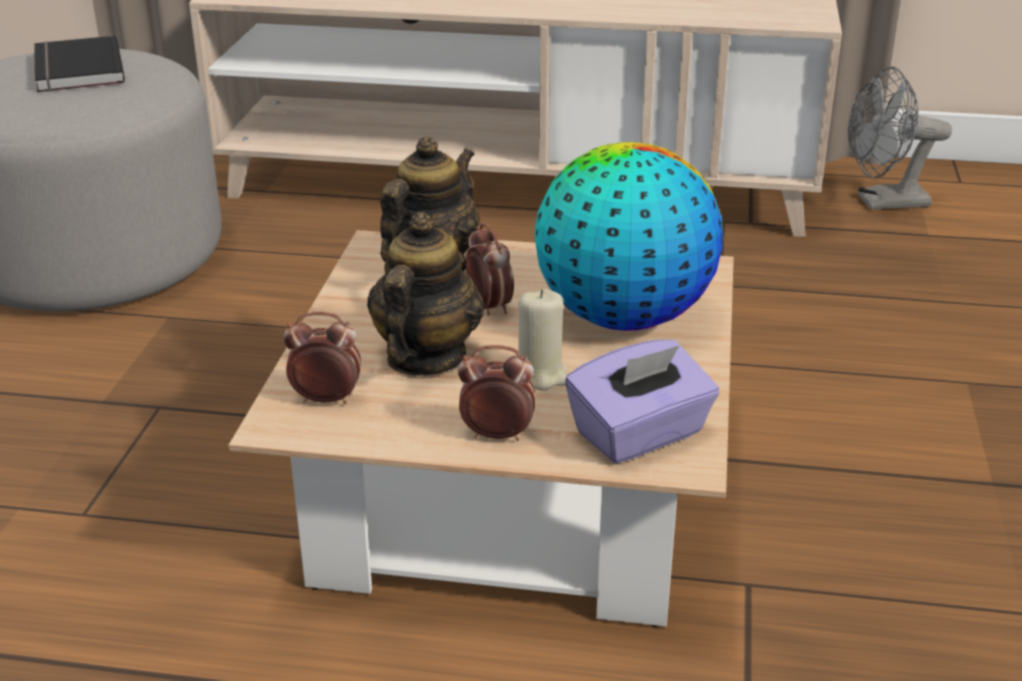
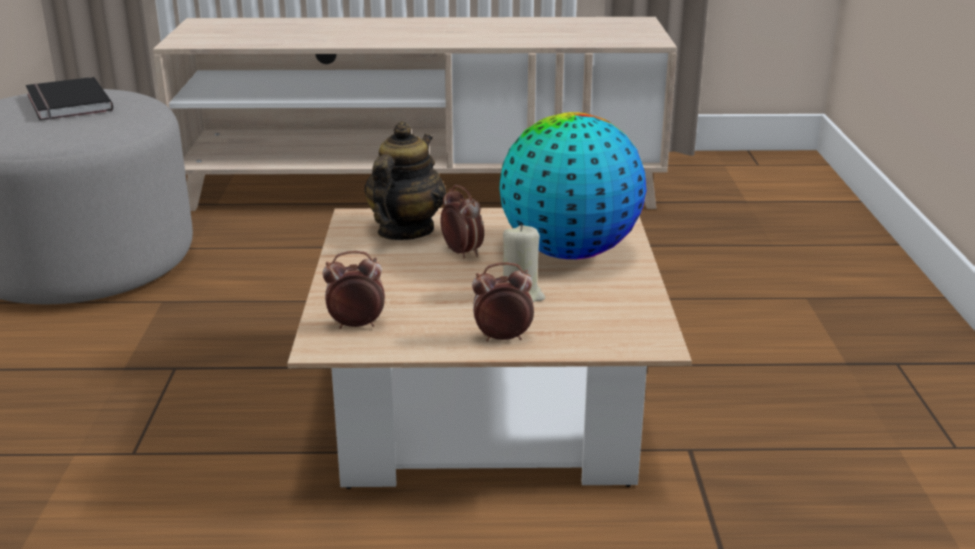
camera: 10 degrees left, 5 degrees down
teapot [367,212,484,376] -> none
purple tissue box [565,340,720,463] -> none
grey fan [848,67,952,210] -> none

